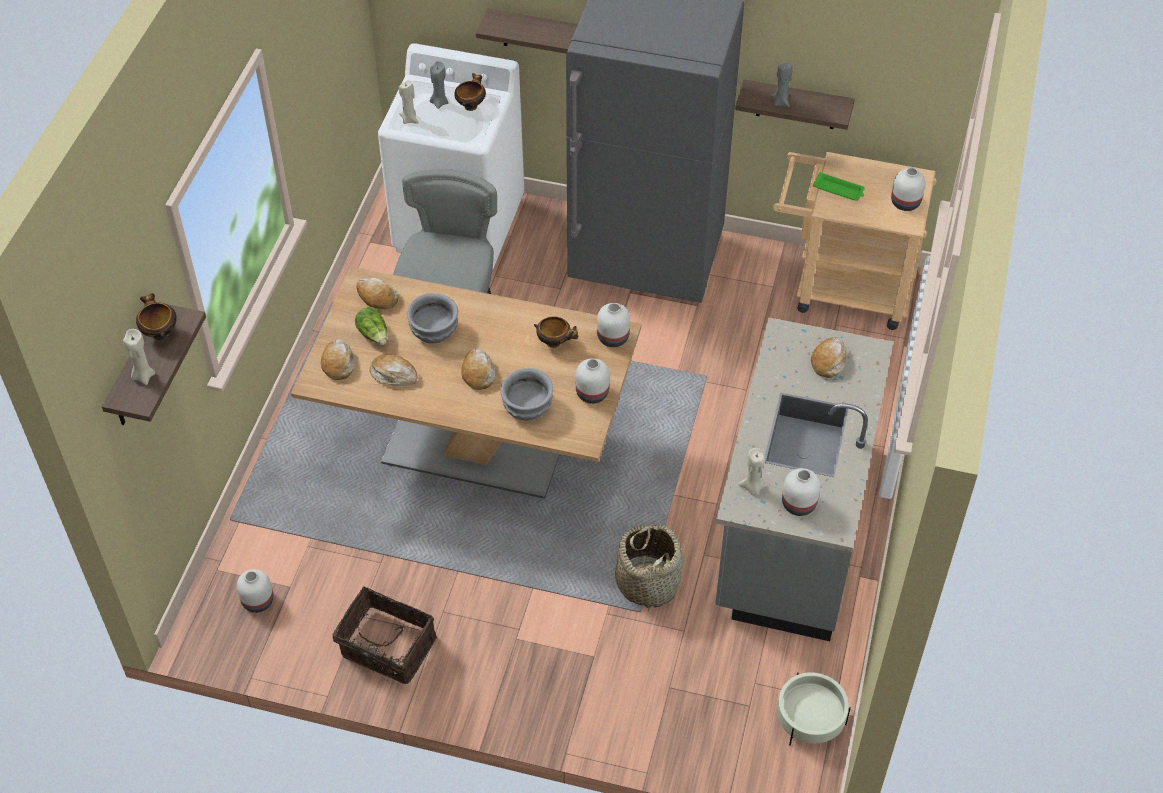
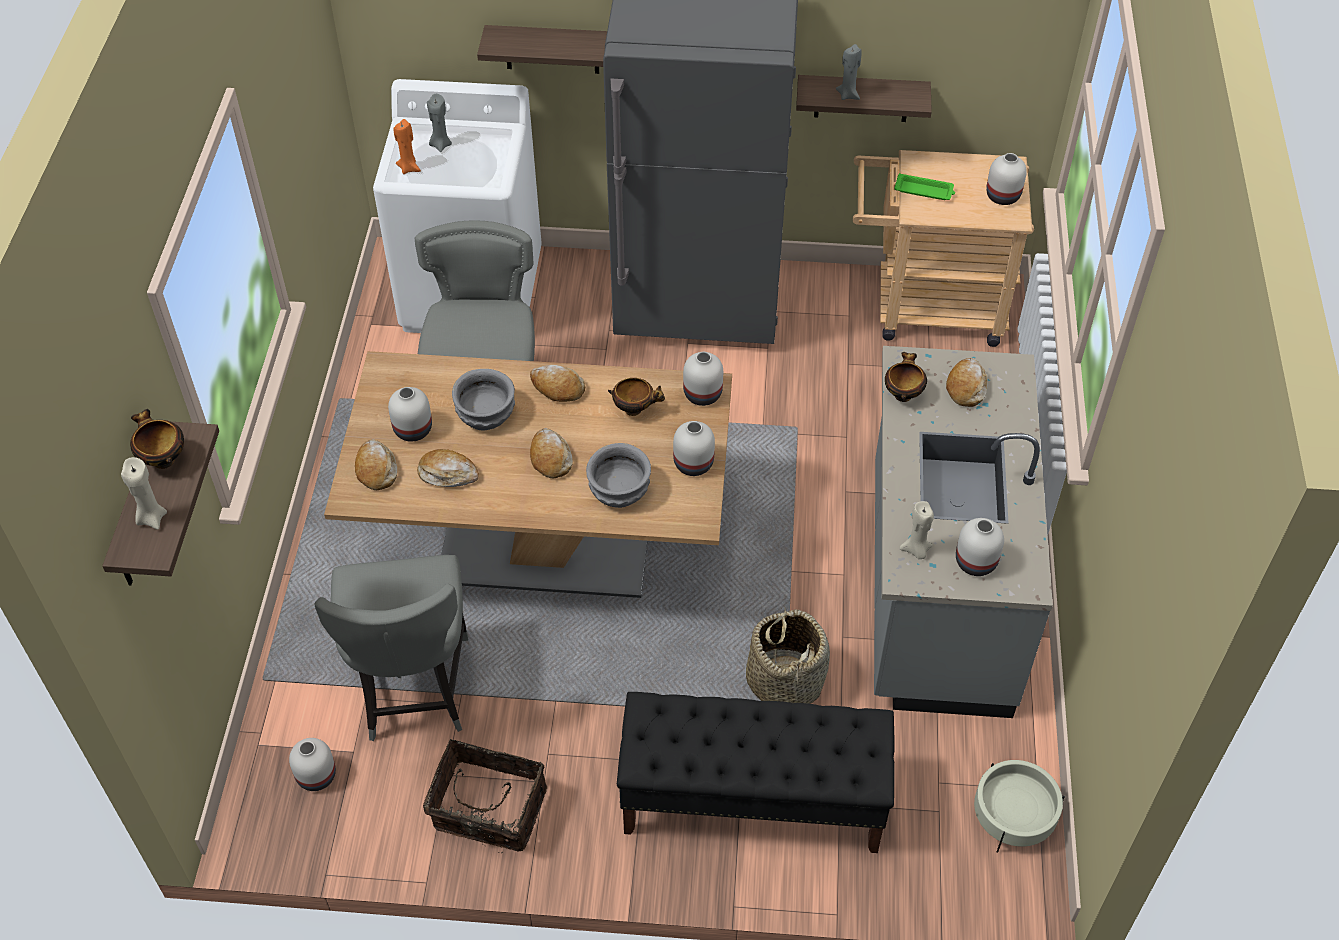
camera: 10 degrees left, 0 degrees up
lettuce [355,307,387,345] -> white vase [388,387,432,442]
bread [357,278,398,309] -> bread moved to [530,365,585,402]
beige candle [399,80,419,124] -> orange candle [394,119,421,174]
bowl [454,73,486,111] -> bowl moved to [885,352,927,402]
none -> grey chair [314,555,468,741]
none -> black bench [617,692,894,853]

